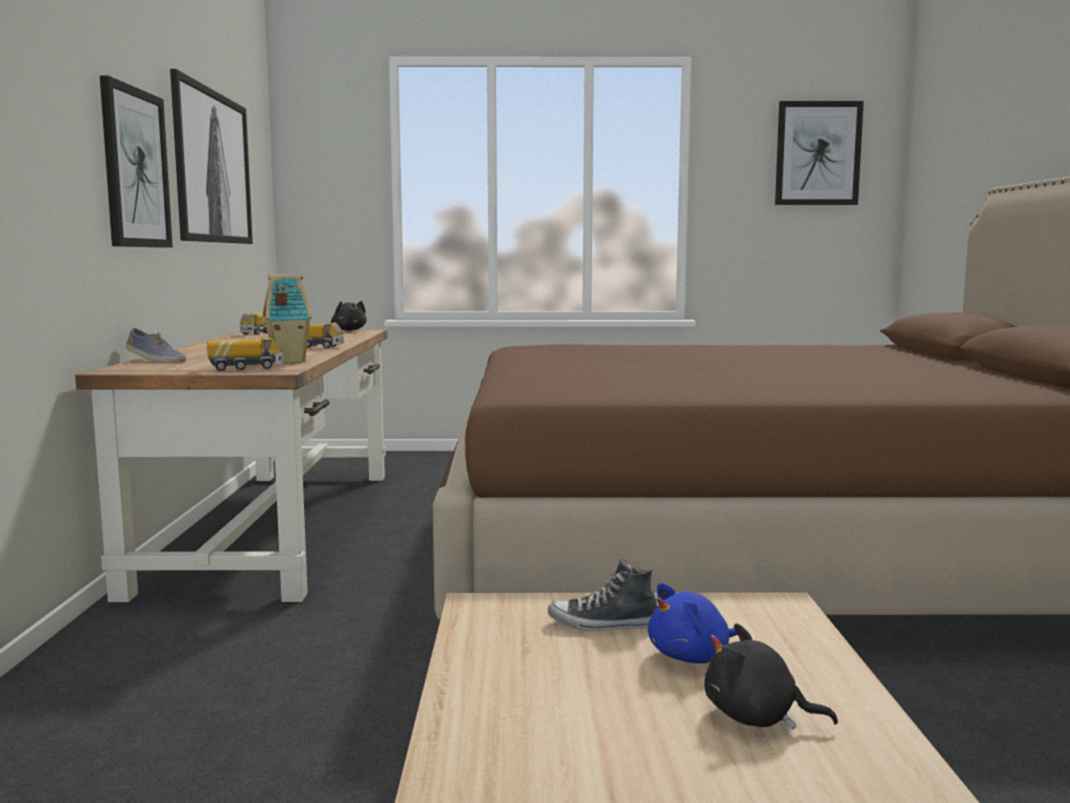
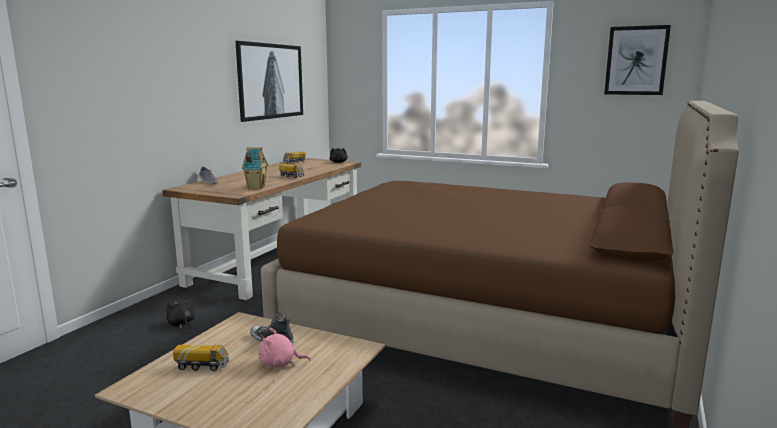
camera: 25 degrees right, 5 degrees up
picture [100,76,173,248] -> none
toy truck [207,337,283,371] -> toy truck moved to [173,345,229,371]
blue plush toy [648,583,737,663] -> pink plush toy [258,328,311,368]
black plush toy [704,623,838,729] -> black plush toy moved to [166,299,195,329]

